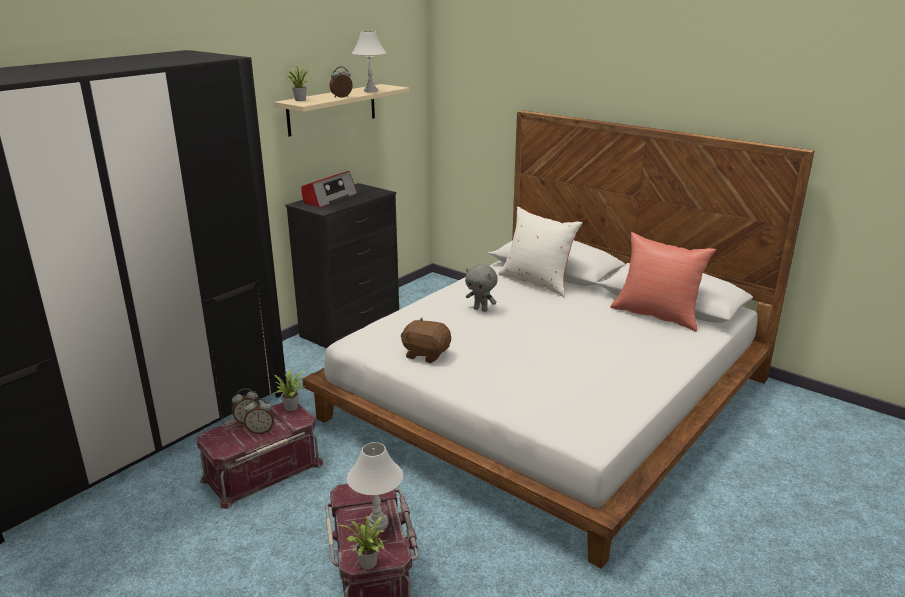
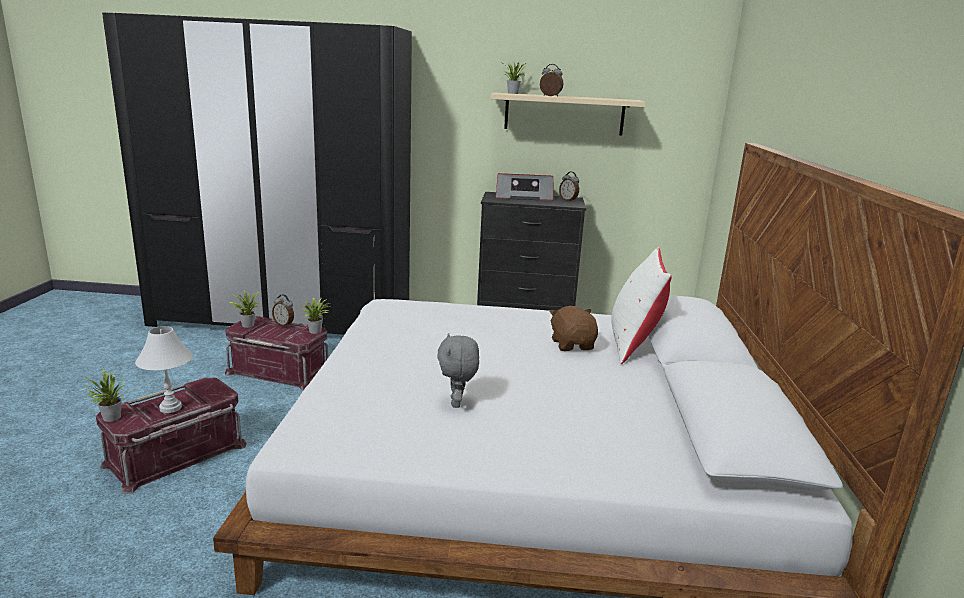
camera: 55 degrees right, 5 degrees down
alarm clock [244,398,274,434] -> alarm clock moved to [559,172,579,202]
white table lamp [352,31,386,92] -> none
brown plush toy [401,318,451,363] -> brown plush toy moved to [549,306,598,351]
grey plush toy [465,264,498,312] -> grey plush toy moved to [438,333,479,408]
red pillow [610,232,716,331] -> none
none -> potted plant [229,291,261,328]

